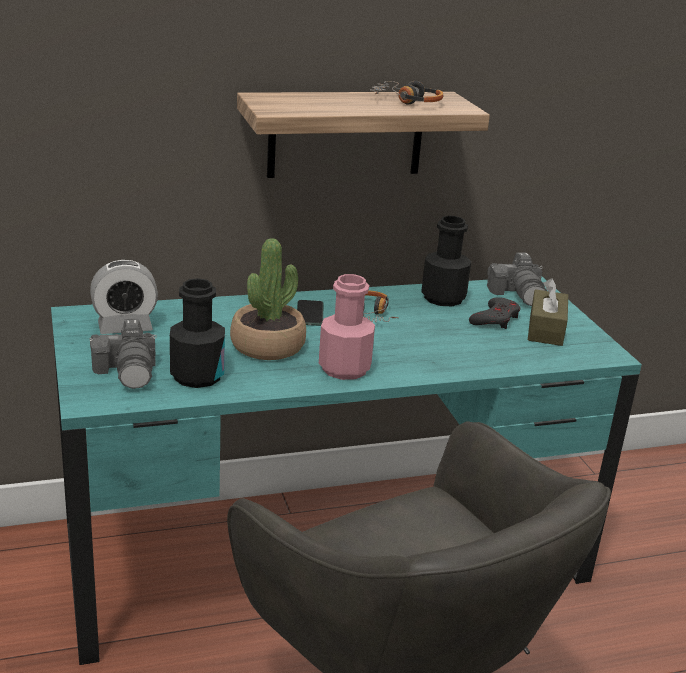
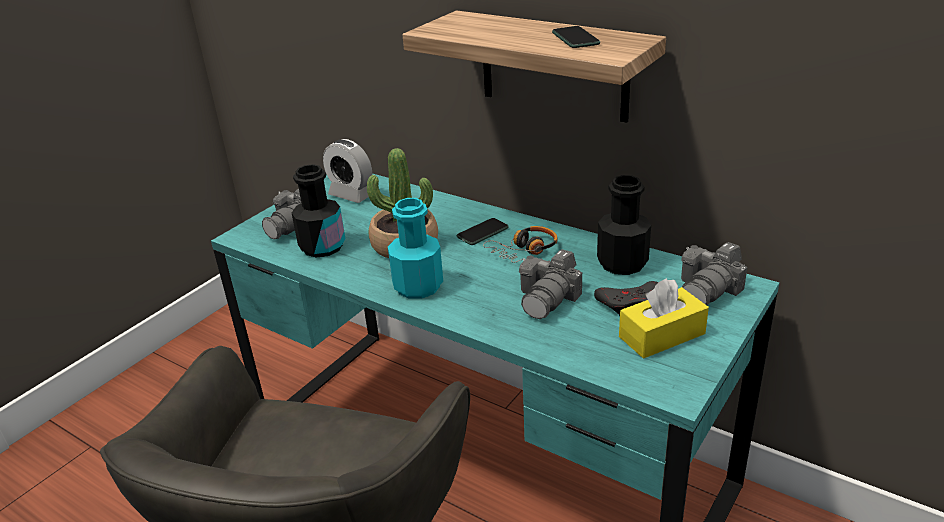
camera: 55 degrees right, 5 degrees up
pink bottle [319,274,375,380] -> turquoise bottle [388,198,443,299]
headphones [370,81,443,105] -> phone [552,26,600,48]
brown tissue box [528,278,568,346] -> yellow tissue box [619,278,709,359]
none -> camera [519,249,582,319]

